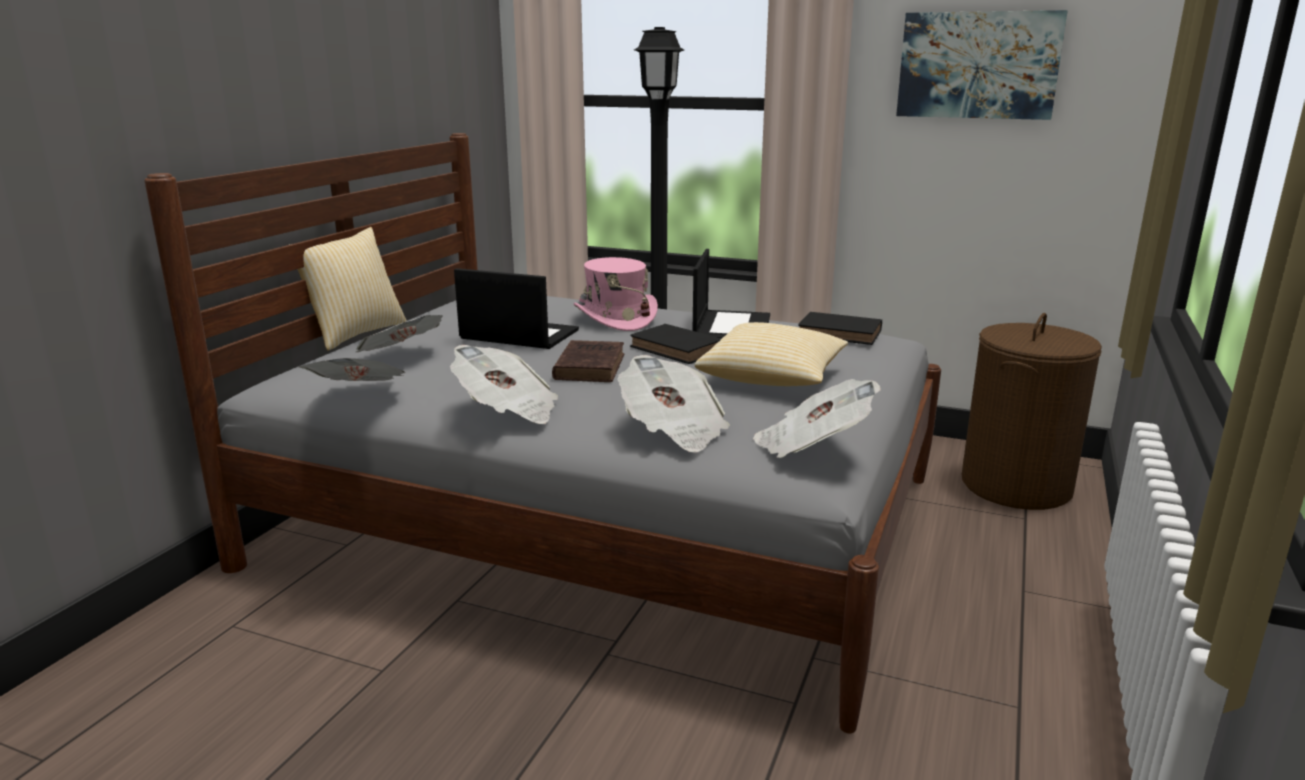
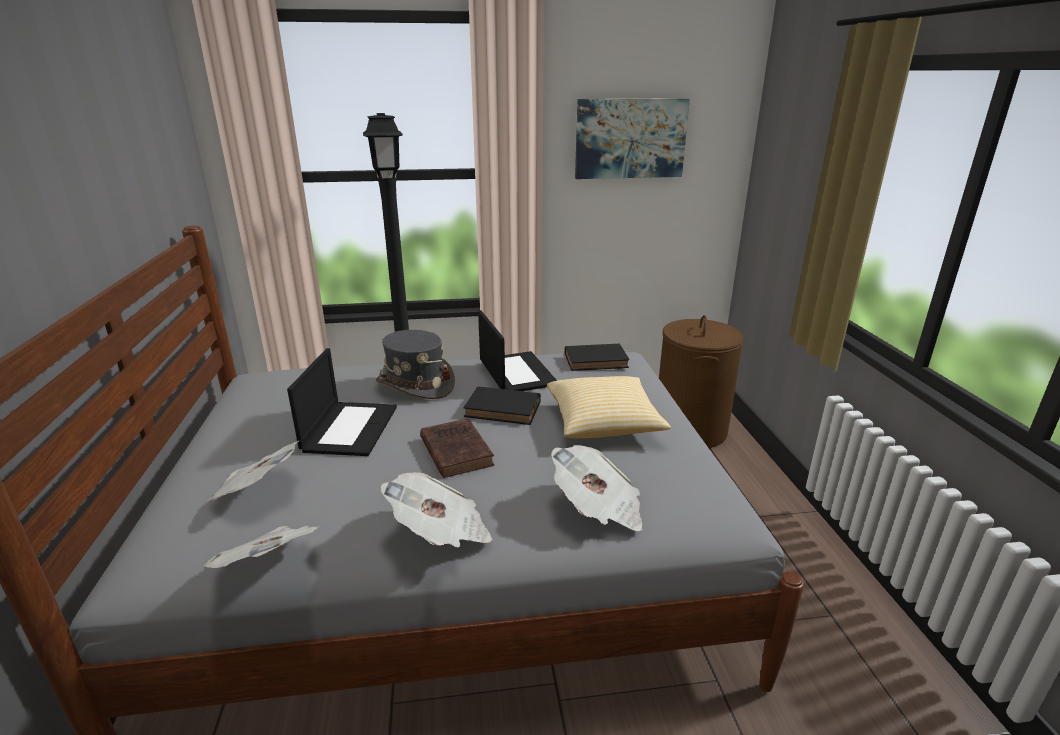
camera: 30 degrees left, 5 degrees up
pillow [289,227,407,351] -> none
laptop [454,268,579,349] -> laptop turned 105 degrees clockwise [287,348,397,456]
pink hat [574,257,658,331] -> grey hat [376,330,455,399]
newspaper [753,379,881,458] -> none

